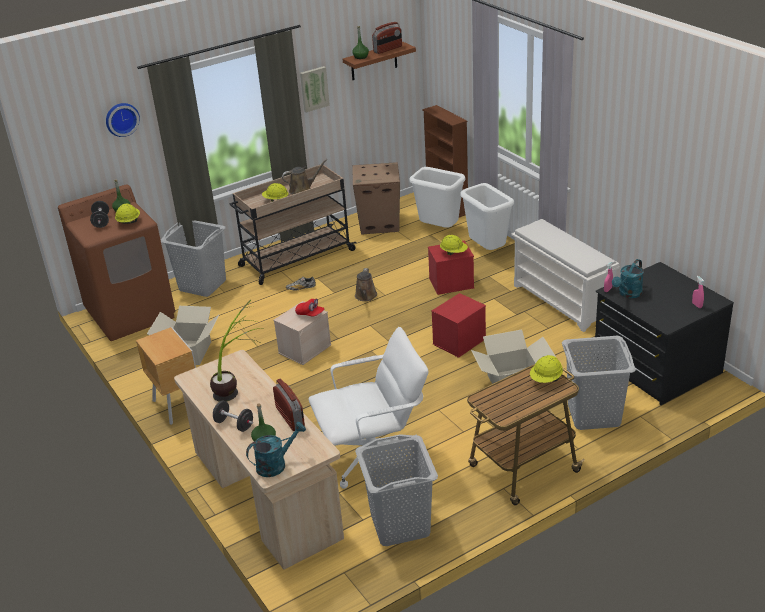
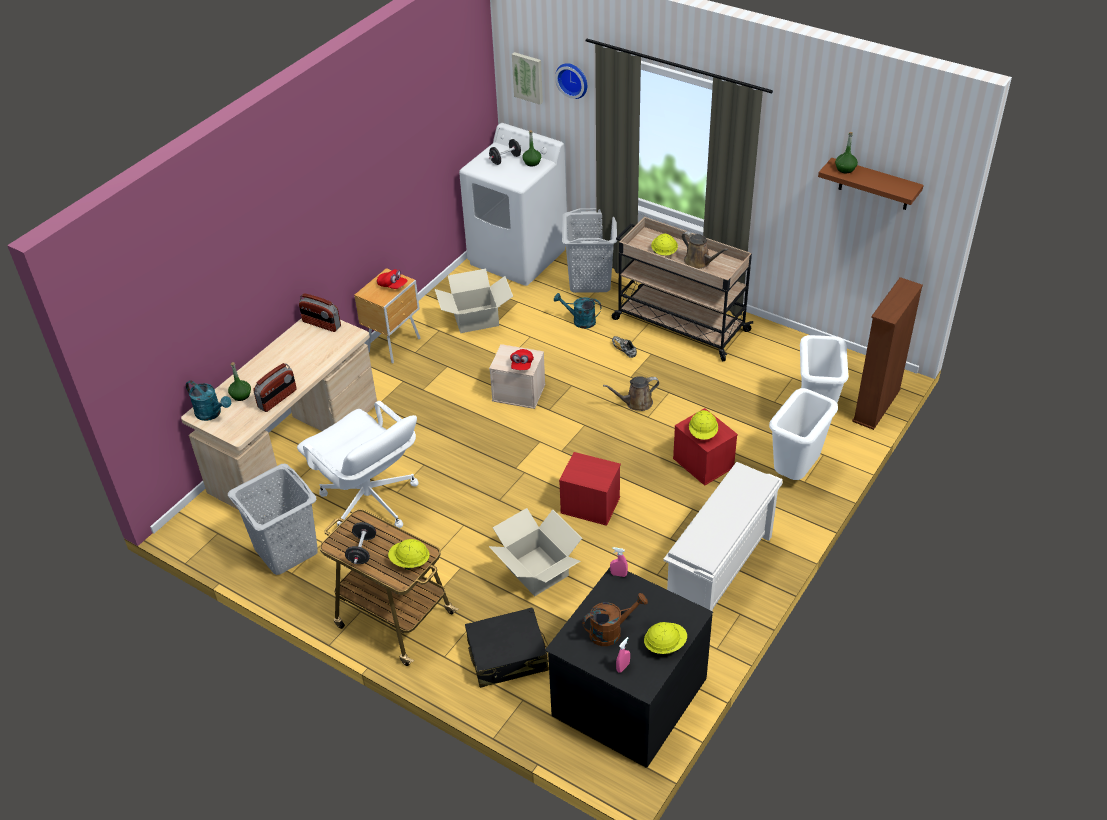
camera: 65 degrees right, 10 degrees up
brown washing machine [58,185,175,341] -> white washing machine [459,123,567,286]
yellow hard hat [115,204,140,224] -> yellow hard hat moved to [644,622,687,654]
potted plant [210,299,262,402] -> none
black dumbbell [213,400,253,432] -> black dumbbell moved to [345,522,376,564]
picture [300,66,330,112] -> picture moved to [512,52,543,105]
cardboard box [352,162,400,234] -> none
radio [372,22,402,54] -> radio moved to [299,293,341,332]
grey laundry basket [562,336,636,430] -> black suitcase [465,607,549,688]
turquoise watering can [612,259,644,298] -> turquoise watering can moved to [554,293,602,329]
none -> red cap [377,269,408,289]
none -> brown watering can [582,593,648,646]

